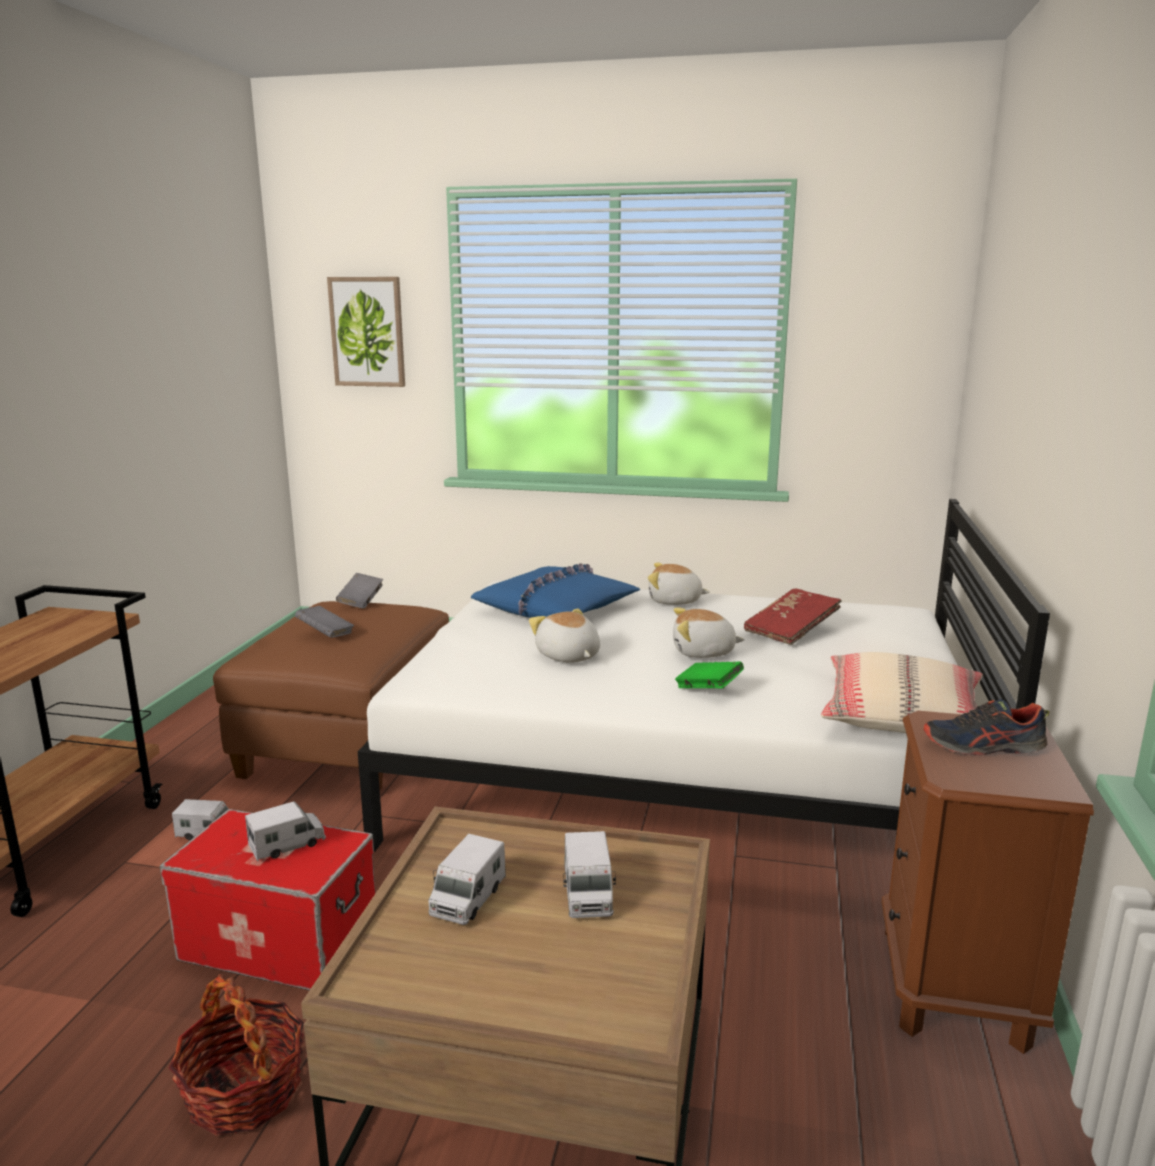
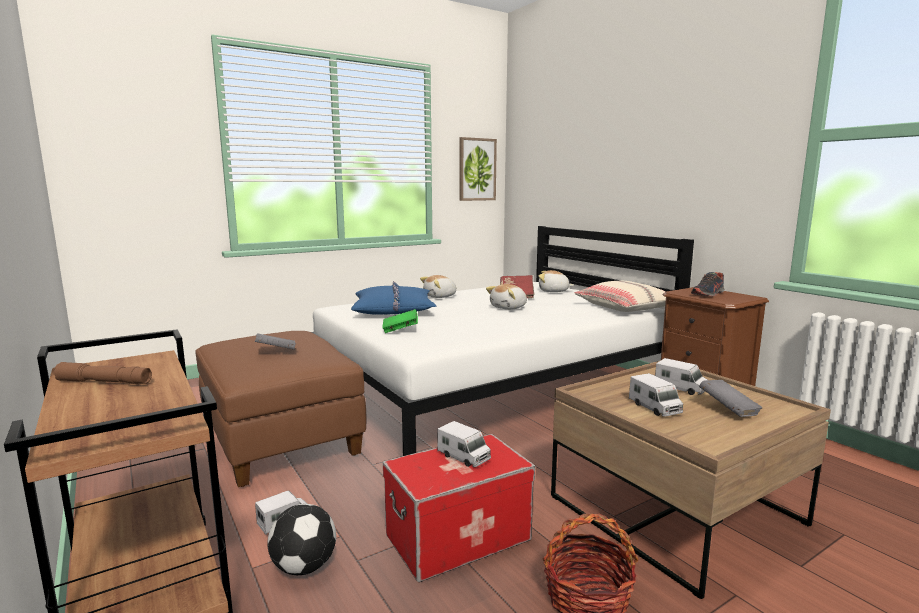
camera: 45 degrees left, 5 degrees down
toy truck [245,801,326,861] -> toy truck turned 120 degrees clockwise [437,421,491,467]
picture [327,277,405,387] -> picture moved to [460,137,497,201]
grey book [336,573,383,608] -> grey book moved to [699,380,762,417]
plush toy [529,608,600,663] -> plush toy moved to [539,270,574,292]
green book [675,662,744,689] -> green book moved to [382,309,418,333]
none -> brown flashlight [54,362,152,384]
none -> football [267,504,336,575]

